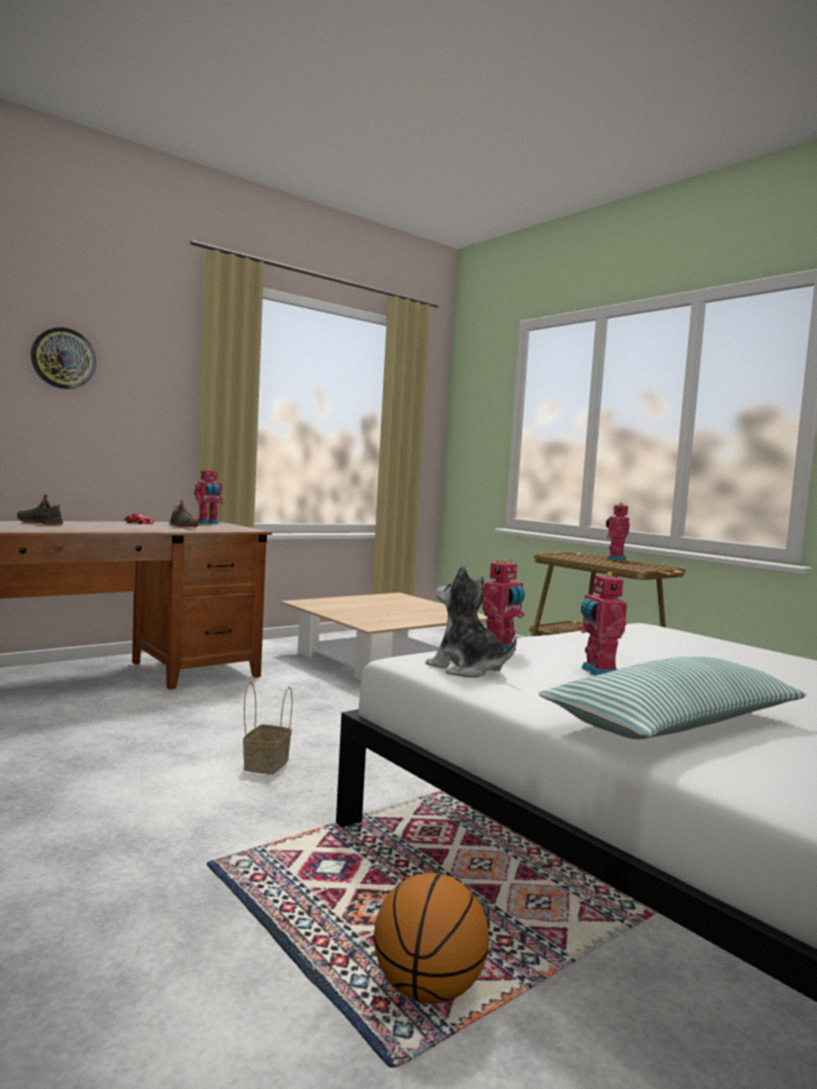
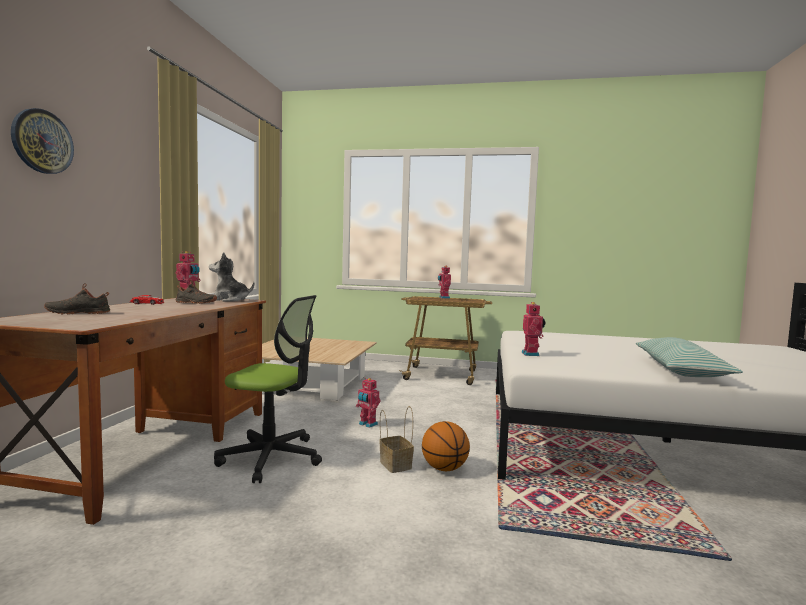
camera: 40 degrees left, 0 degrees up
basketball [374,873,489,1004] -> basketball moved to [422,421,470,471]
plush toy [426,565,517,677] -> plush toy moved to [209,252,254,302]
toy robot [579,572,627,676] -> toy robot moved to [356,378,381,428]
none -> office chair [214,295,322,483]

